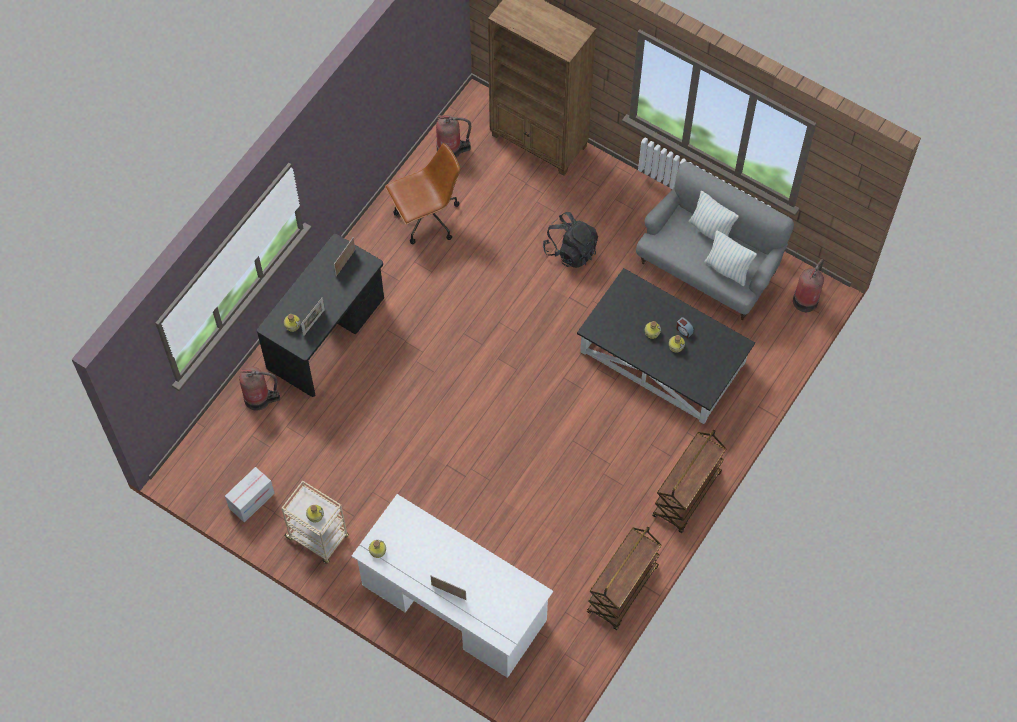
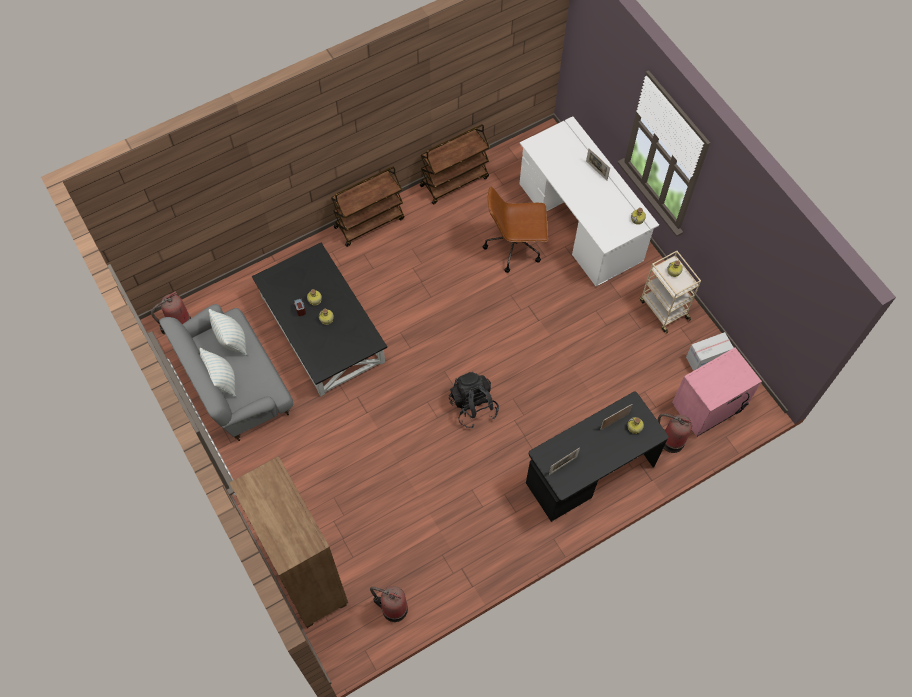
camera: 155 degrees left, 0 degrees up
brown office chair [385,143,460,244] -> brown office chair moved to [483,186,548,273]
black backpack [543,212,598,268] -> black backpack moved to [449,372,499,428]
none -> pink nightstand [672,348,762,437]

